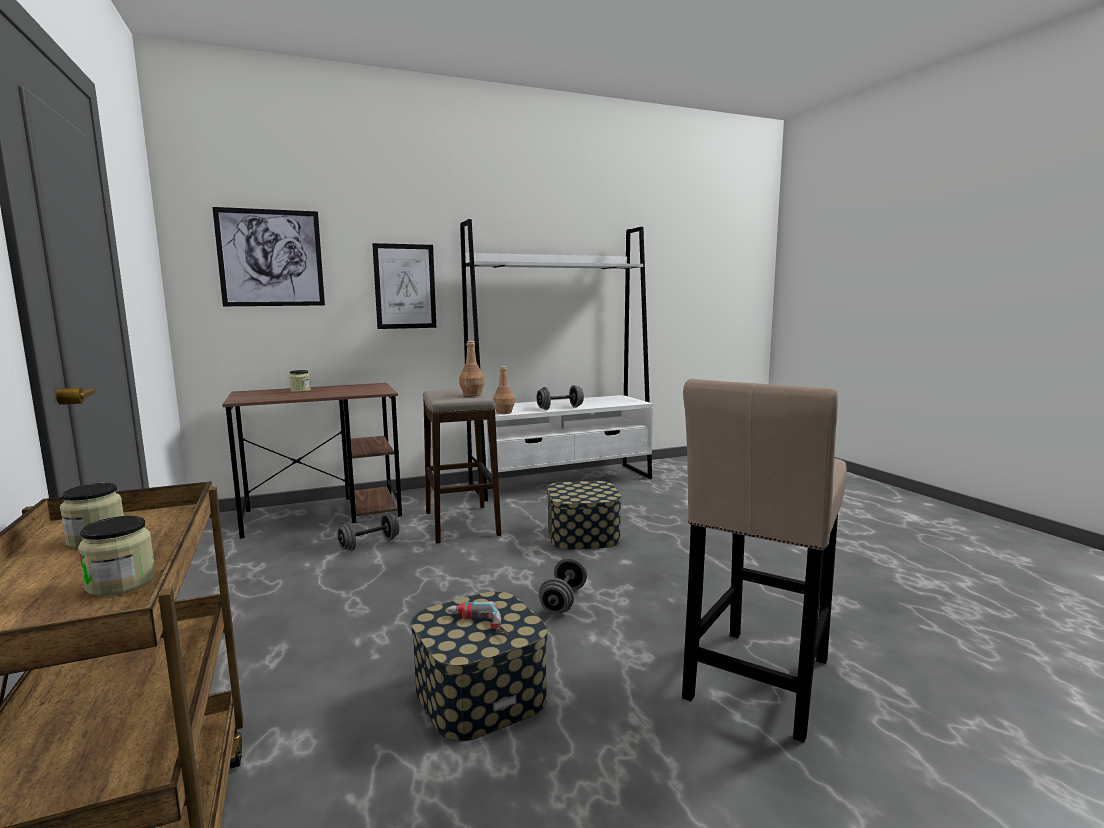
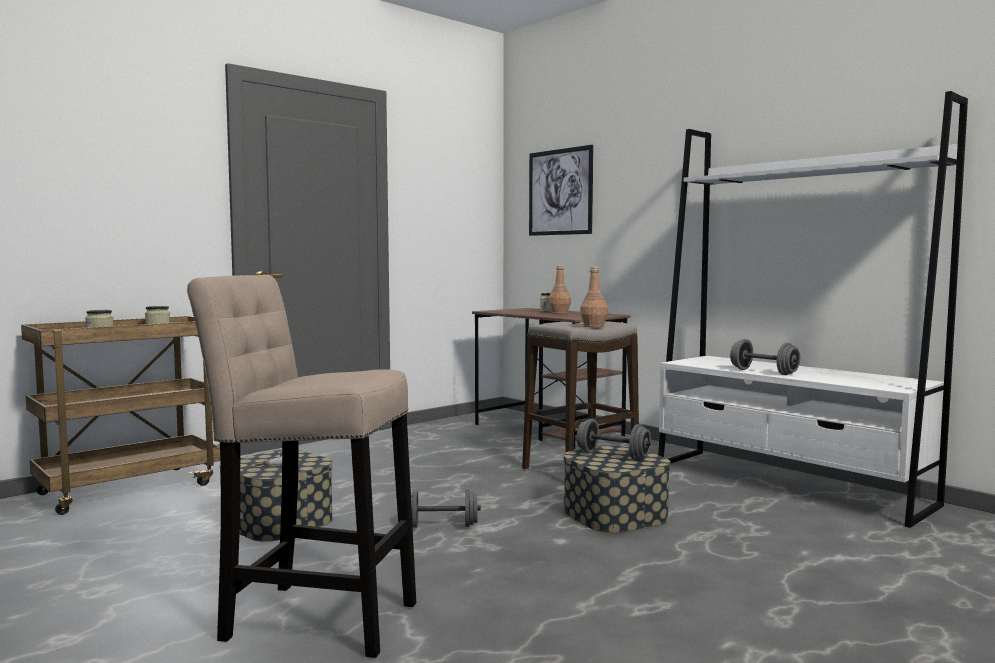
camera: 70 degrees right, 5 degrees down
grey dumbbell [337,513,399,551] -> grey dumbbell moved to [577,419,651,460]
picture [372,243,436,329] -> none
brown bottle [493,366,515,414] -> brown bottle moved to [548,265,571,314]

